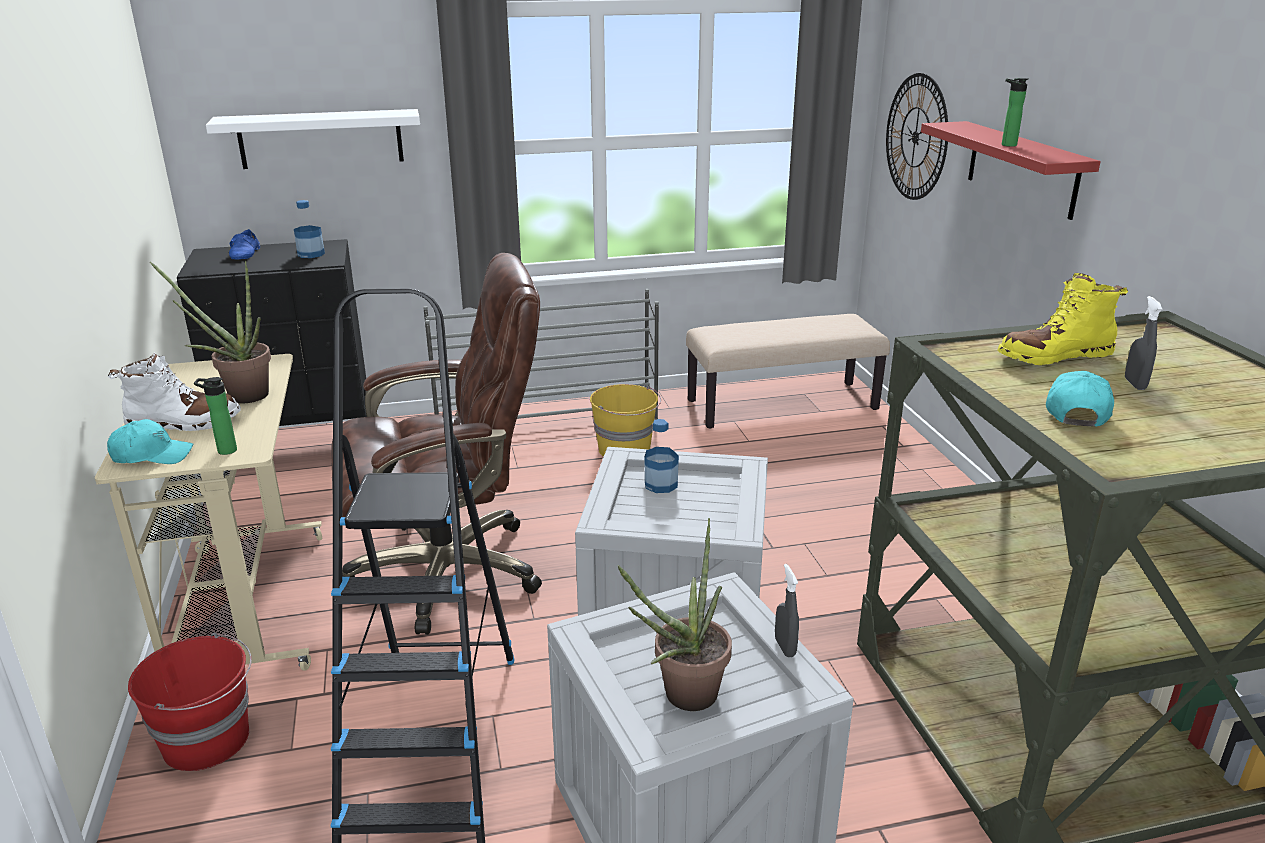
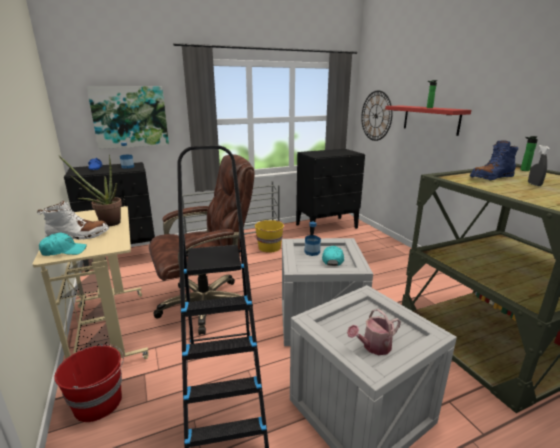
camera: 10 degrees left, 5 degrees down
bottle [194,377,237,455] -> bottle moved to [520,136,538,171]
white shelf [206,109,420,169] -> picture [87,86,169,149]
potted plant [617,518,732,711] -> watering can [347,309,401,355]
beige bench [686,314,890,428] -> black dresser [296,149,365,235]
grey spray bottle [775,564,799,658] -> none
yellow boot [997,273,1128,365] -> blue boot [470,140,518,181]
turquoise cap [1046,371,1114,427] -> turquoise cap moved to [322,246,344,266]

